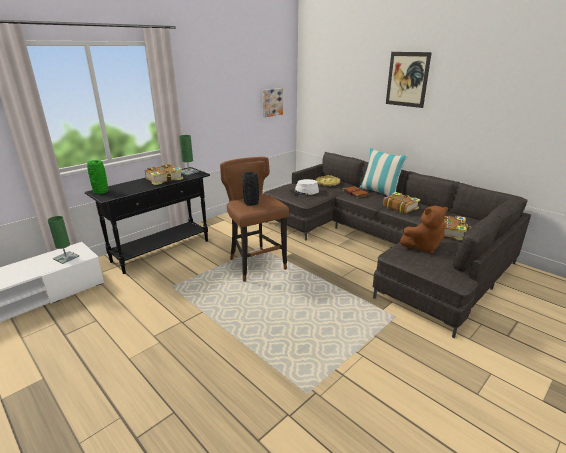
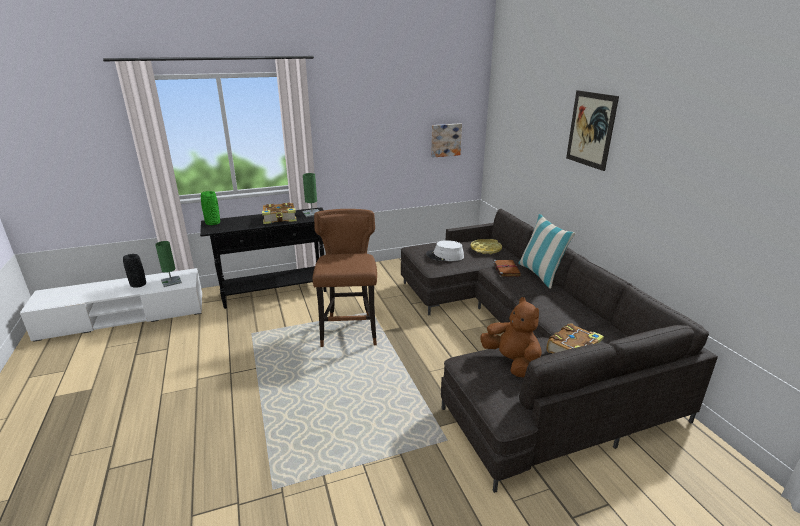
camera: 25 degrees right, 0 degrees up
black vase [242,172,259,205] -> black vase moved to [123,254,146,288]
book [383,192,420,214] -> none
brown plush toy [400,206,448,254] -> brown plush toy turned 135 degrees counterclockwise [481,297,542,377]

